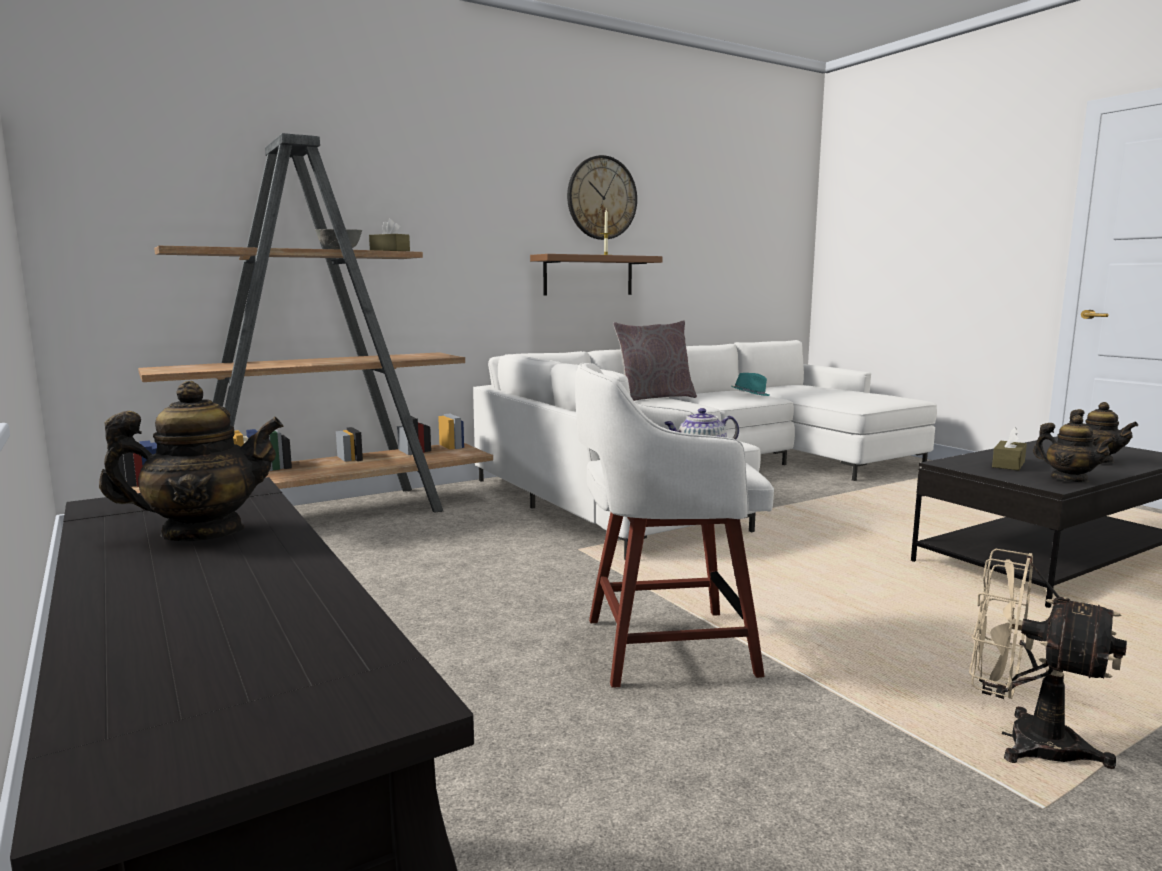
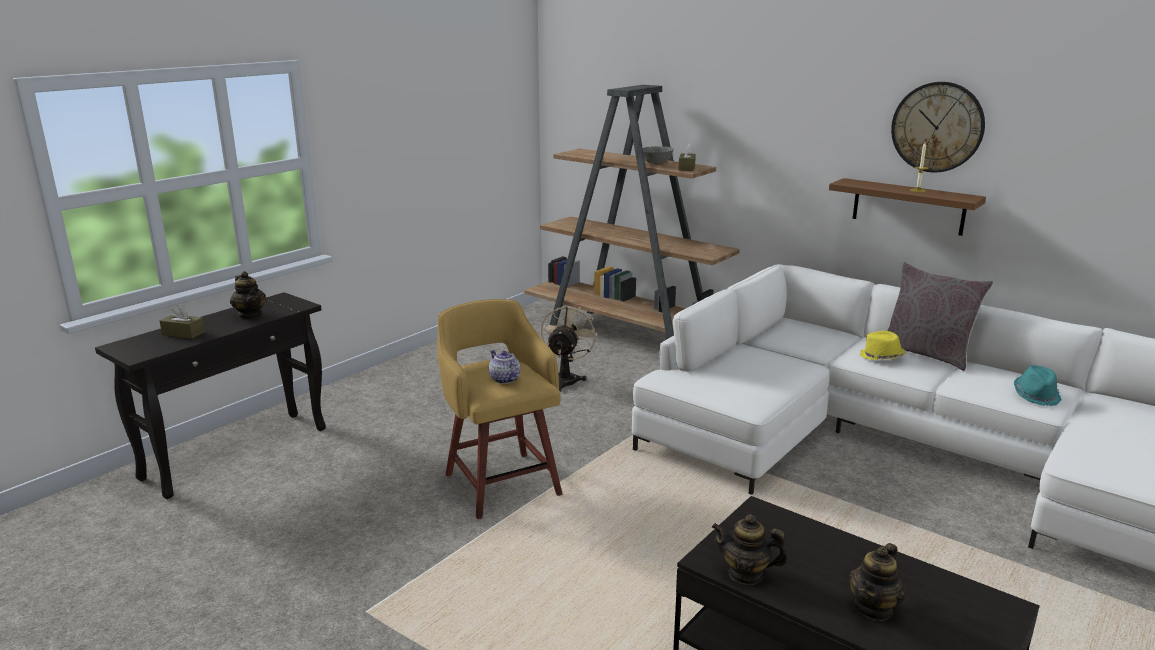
camera: 70 degrees right, 10 degrees up
white stool [575,363,774,688] -> yellow stool [437,299,563,519]
beige fan [969,549,1127,769] -> beige fan moved to [541,304,598,392]
brown tissue box [992,427,1027,471] -> brown tissue box moved to [160,305,205,339]
teapot [1033,415,1116,482] -> teapot turned 75 degrees clockwise [712,514,788,585]
none -> yellow hat [860,331,906,360]

